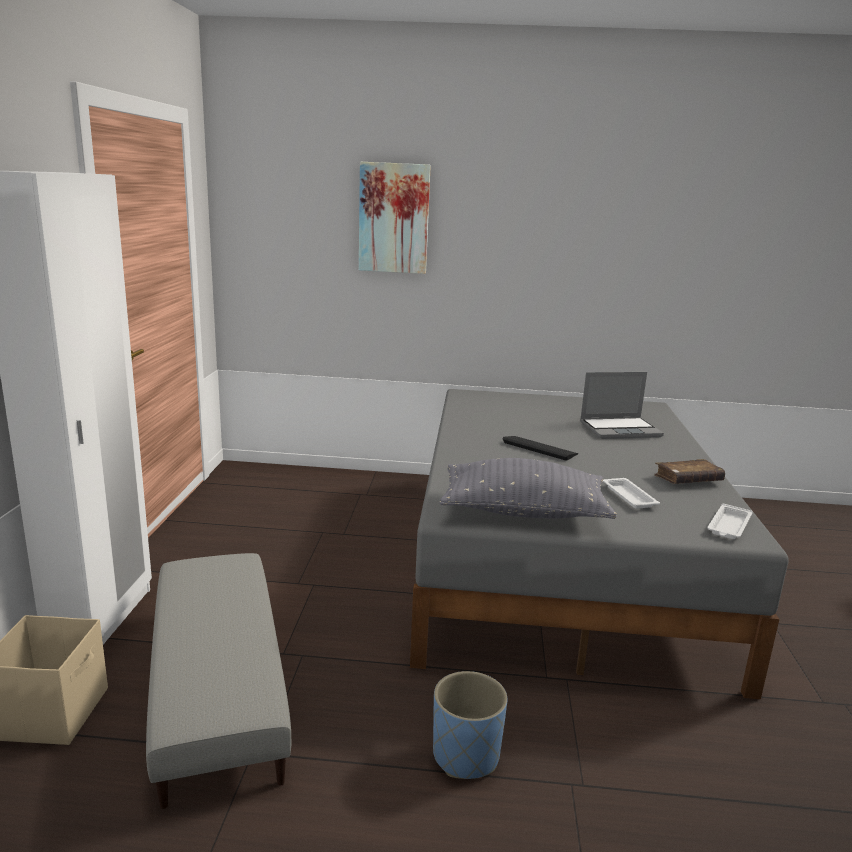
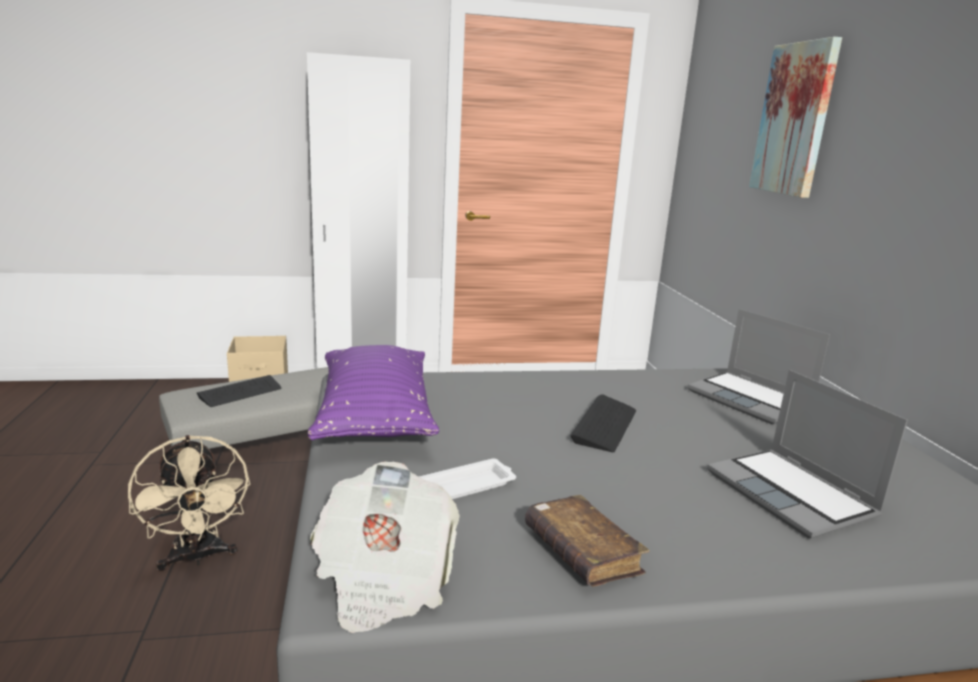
camera: 75 degrees right, 0 degrees up
blue planter [433,671,507,779] -> beige fan [128,435,250,571]
grey pillow [439,458,617,519] -> purple pillow [308,345,439,440]
white tray [708,504,753,539] -> newspaper [310,462,460,633]
none -> keyboard [197,375,282,407]
none -> laptop [688,309,830,424]

